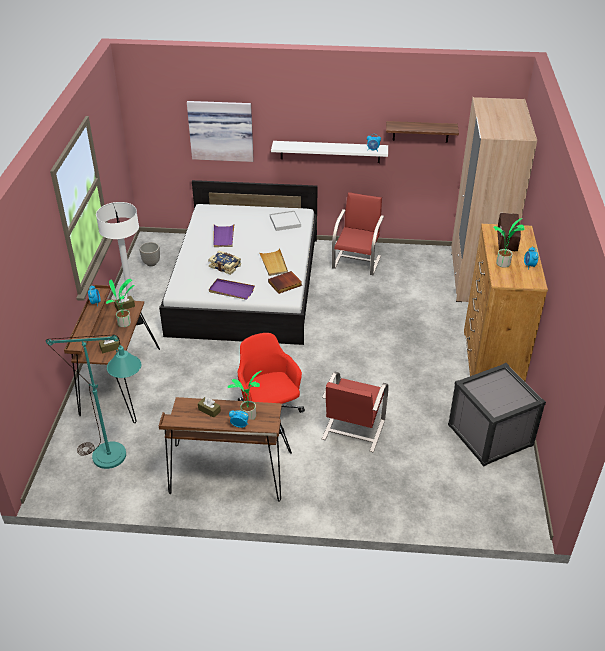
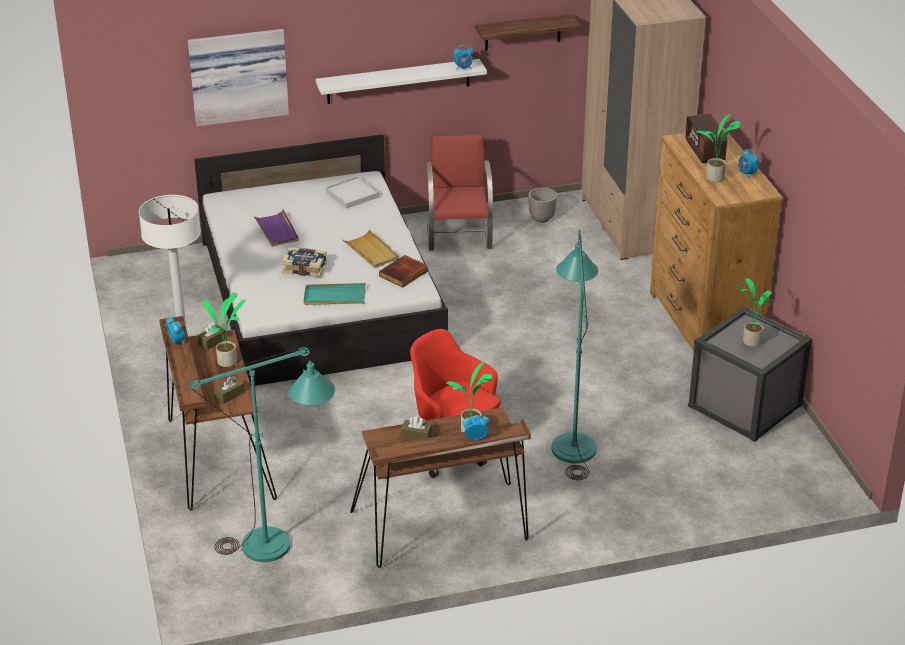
camera: 20 degrees left, 5 degrees down
planter [139,242,160,266] -> planter moved to [528,188,557,223]
purple tray [209,278,255,300] -> turquoise tray [304,283,366,305]
red chair [322,372,389,452] -> turquoise floor lamp [552,230,598,480]
none -> potted plant [735,278,776,347]

